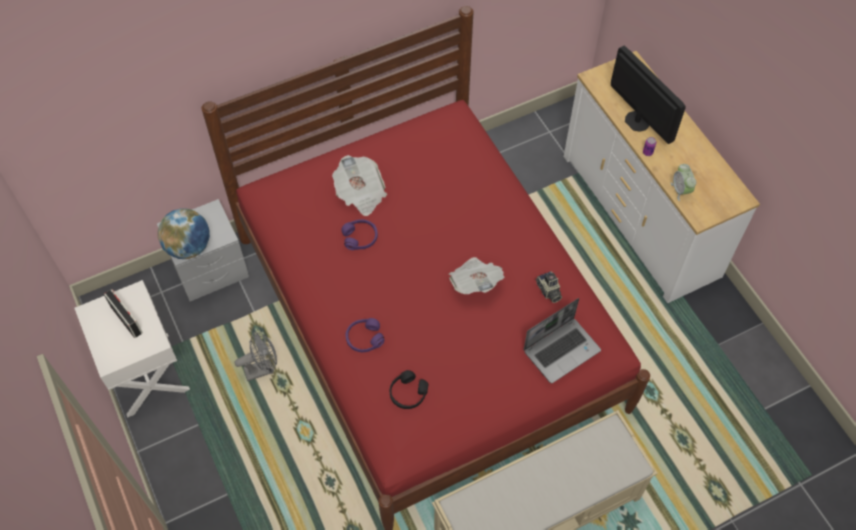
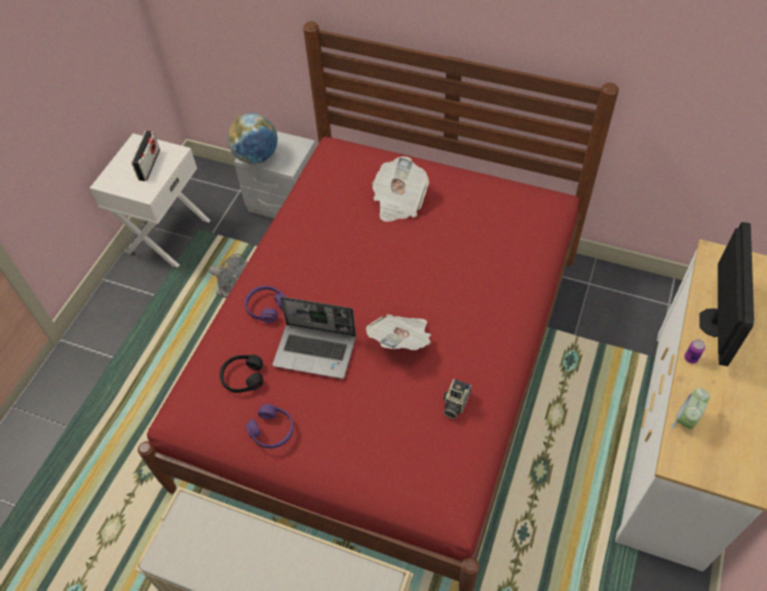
camera: 50 degrees right, 5 degrees down
purple headphones [342,219,378,250] -> purple headphones moved to [245,404,294,449]
laptop [524,298,601,383] -> laptop moved to [273,297,356,379]

